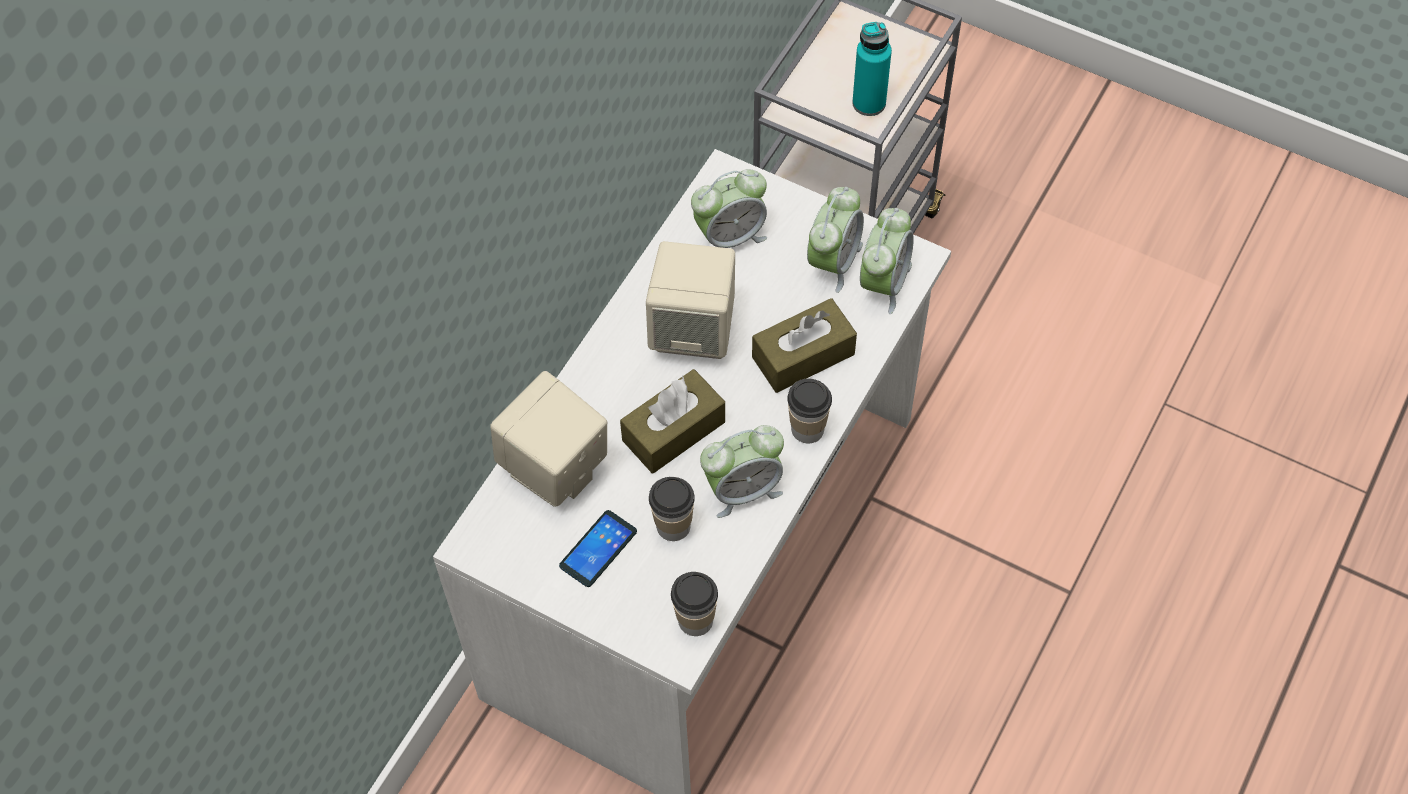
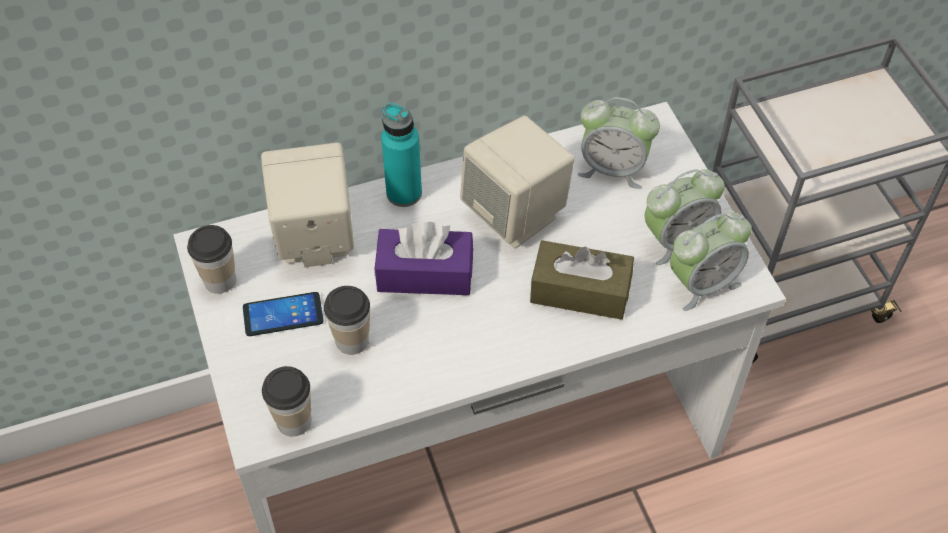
camera: 40 degrees right, 5 degrees down
brown tissue box [620,369,725,473] -> purple tissue box [375,222,473,295]
alarm clock [700,425,784,518] -> none
cup [787,379,832,444] -> cup moved to [187,225,236,294]
turquoise bottle [852,22,892,116] -> turquoise bottle moved to [381,103,422,207]

